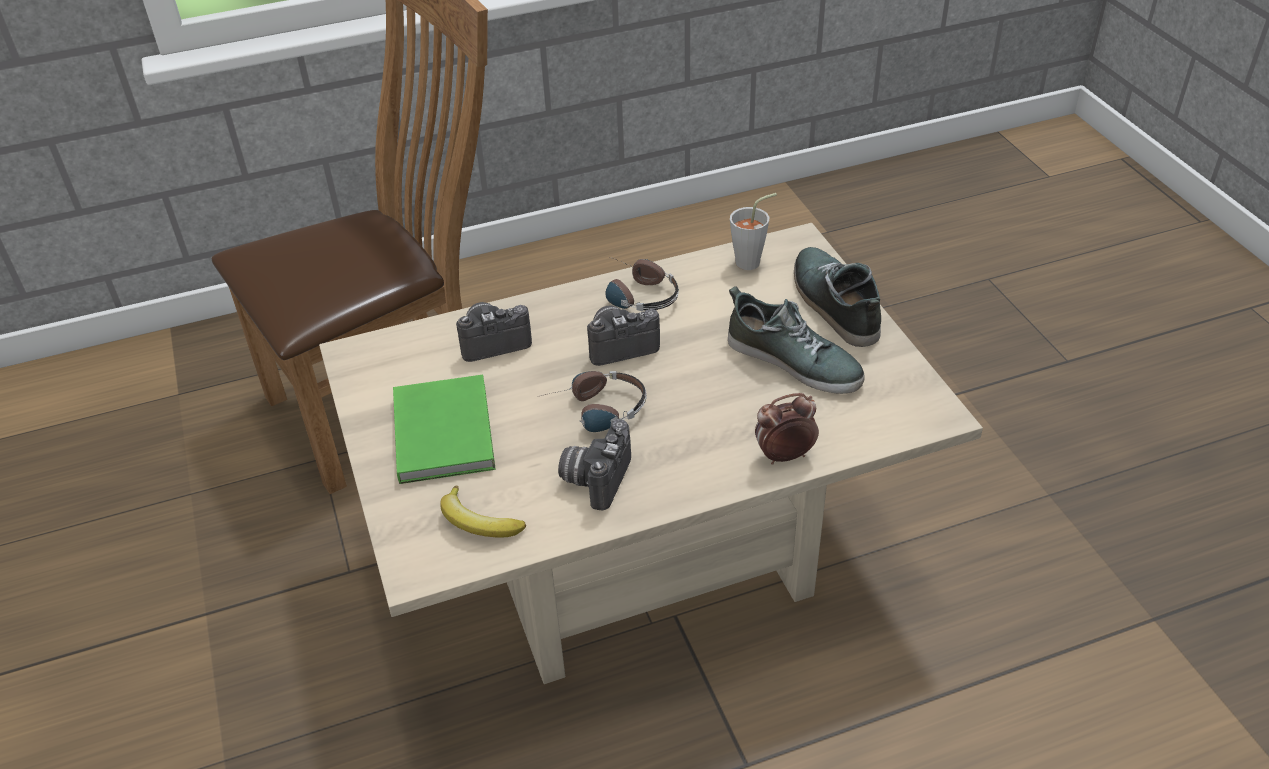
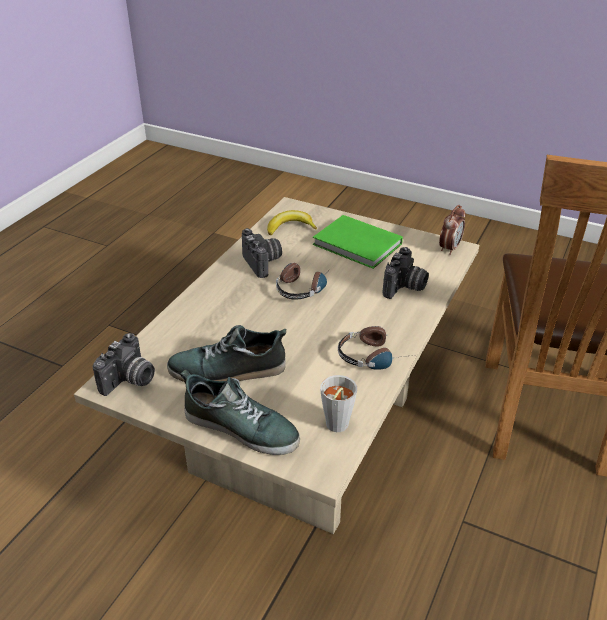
camera: 135 degrees right, 5 degrees down
camera [587,306,660,366] -> camera moved to [93,333,155,396]
alarm clock [755,393,819,465] -> alarm clock moved to [439,205,465,255]

